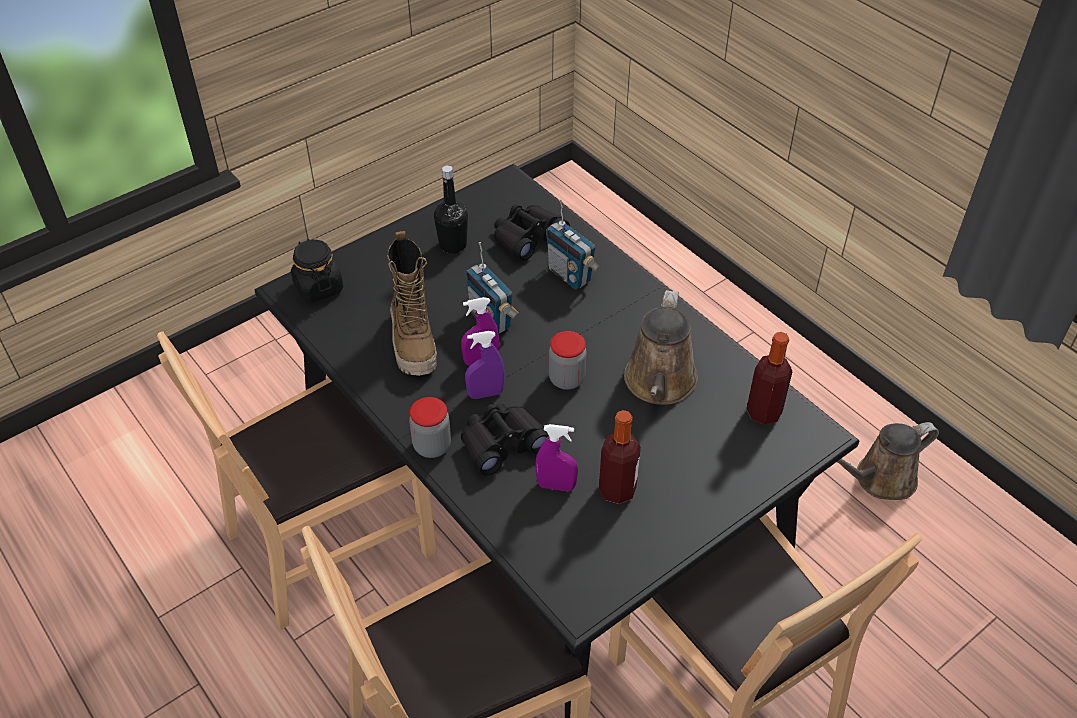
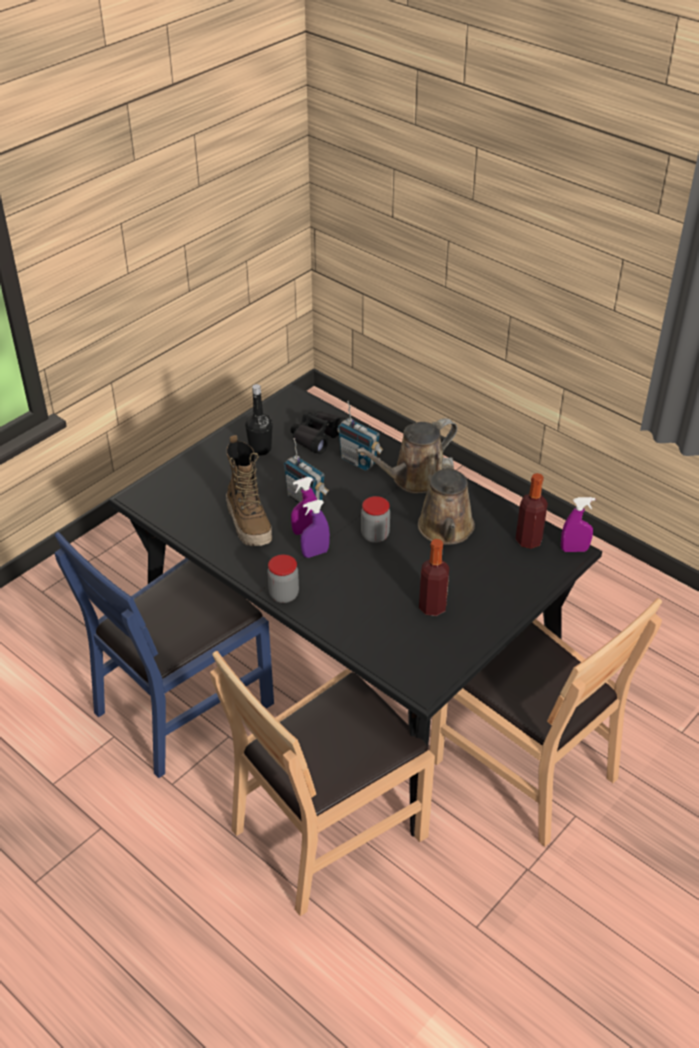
camera: 10 degrees left, 5 degrees down
brown chair [157,331,437,630] -> blue chair [55,532,274,778]
black jar [291,239,343,303] -> none
black binoculars [461,404,549,476] -> none
purple spray bottle [535,424,578,491] -> purple spray bottle moved to [561,497,595,552]
brown watering can [837,422,939,500] -> brown watering can moved to [356,418,457,493]

